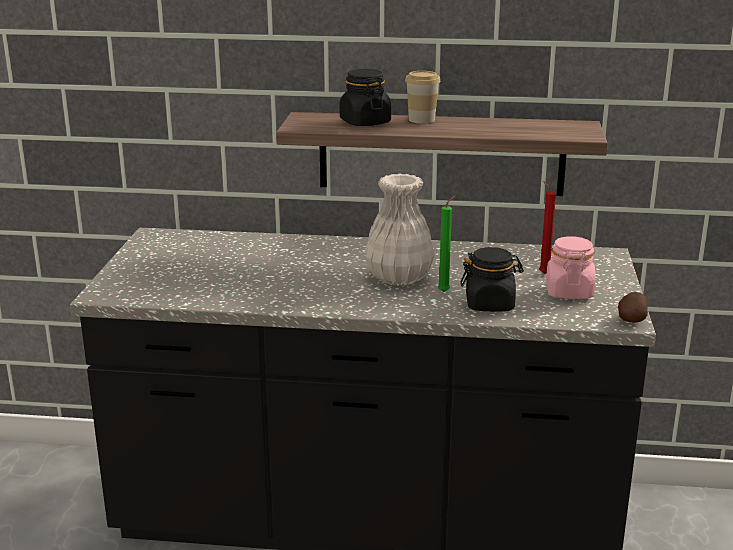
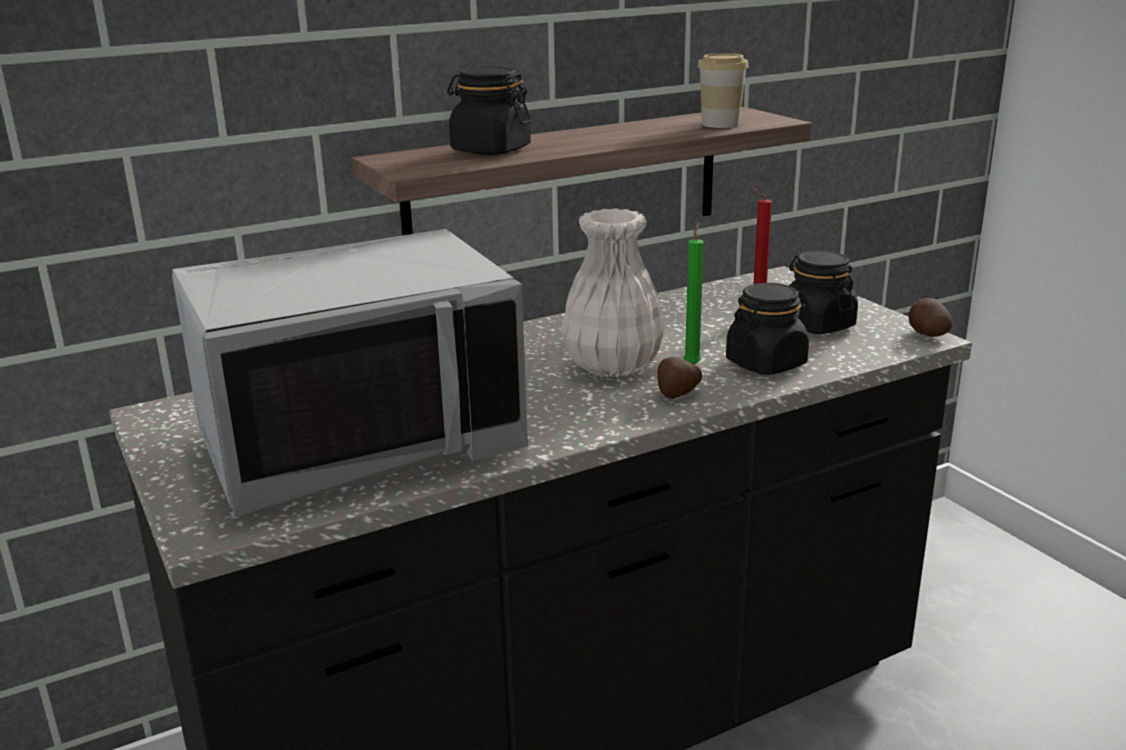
camera: 35 degrees left, 0 degrees up
cup [405,71,441,124] -> cup moved to [697,53,749,128]
pink jar [546,236,596,299] -> black jar [789,250,858,334]
none -> grey microwave [172,229,528,517]
none -> potato [657,357,702,399]

